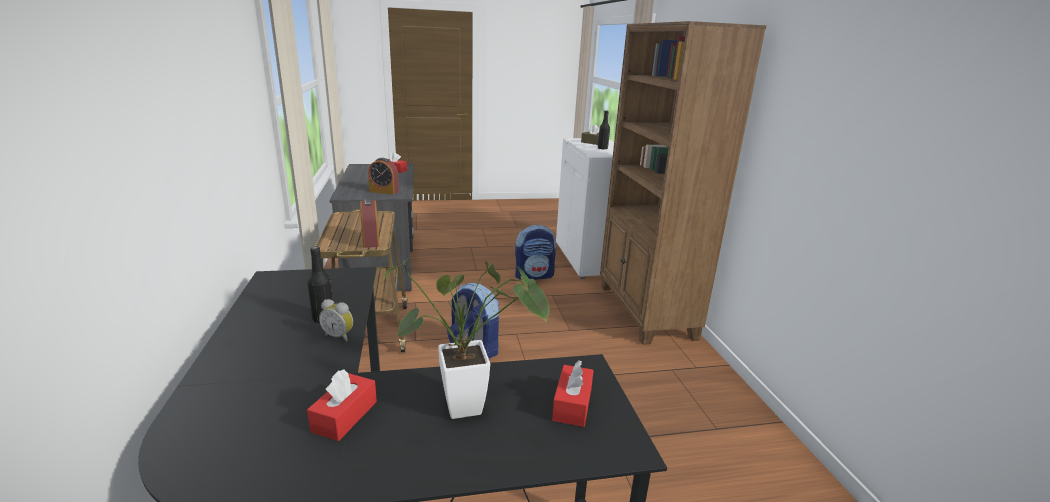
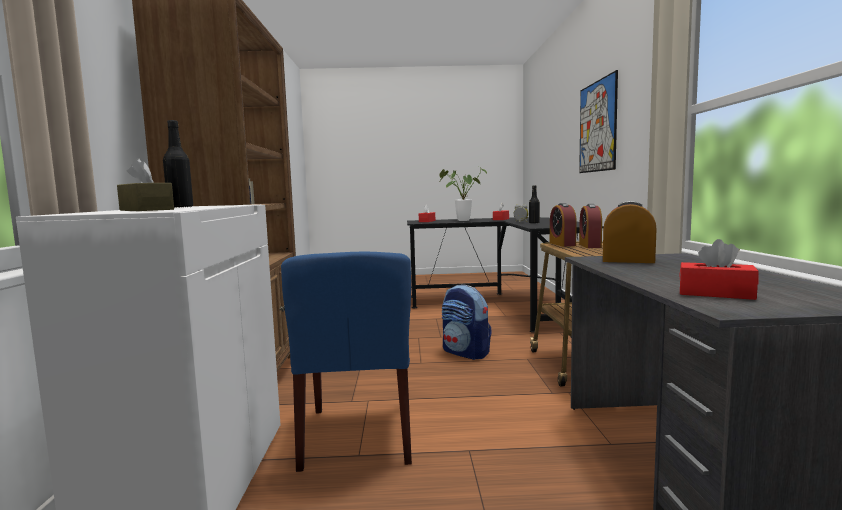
camera: 170 degrees left, 15 degrees down
backpack [515,225,556,280] -> blue chair [281,252,412,472]
none -> picture [579,70,618,173]
none -> alarm clock [579,204,602,248]

